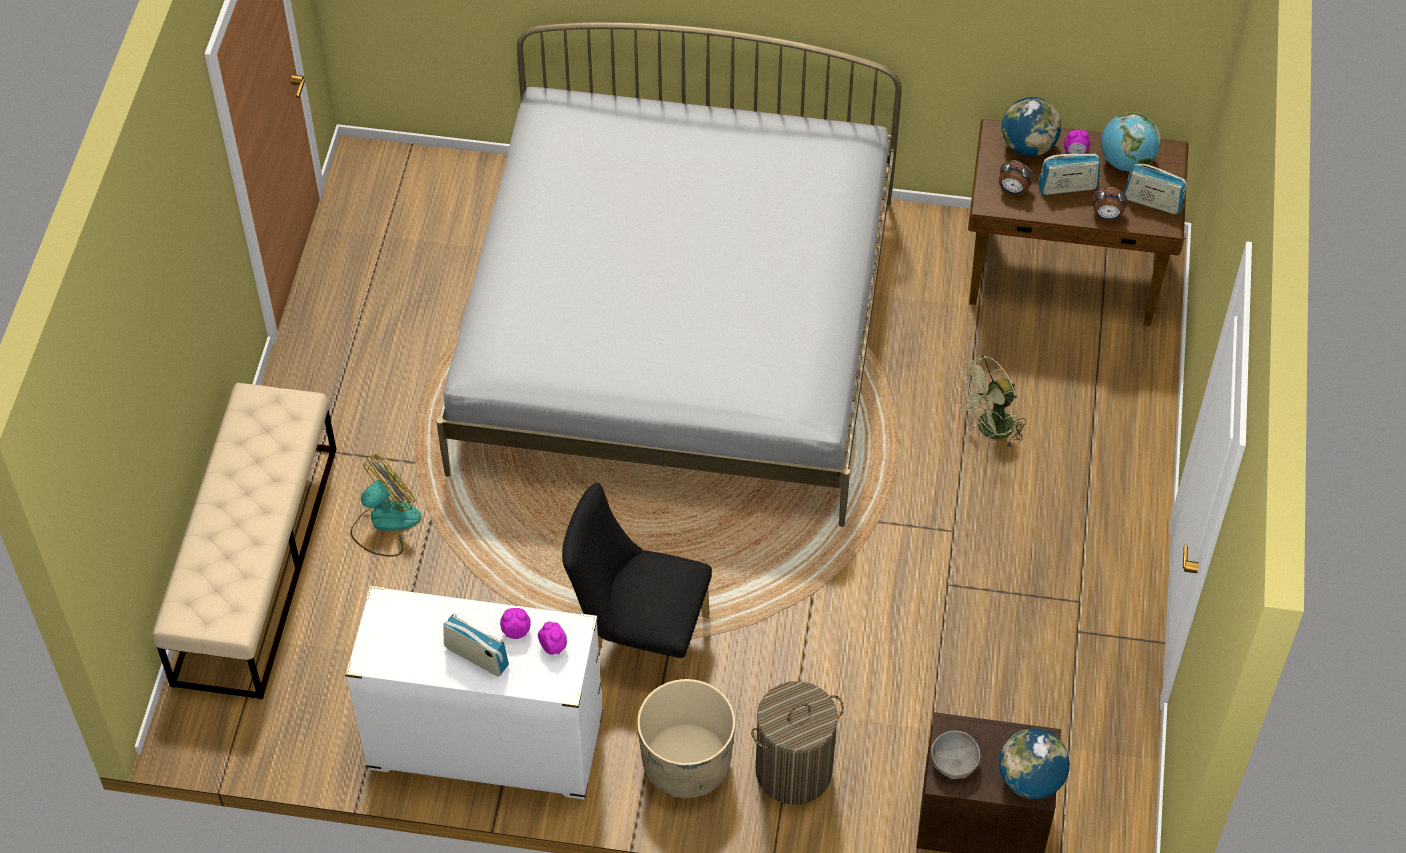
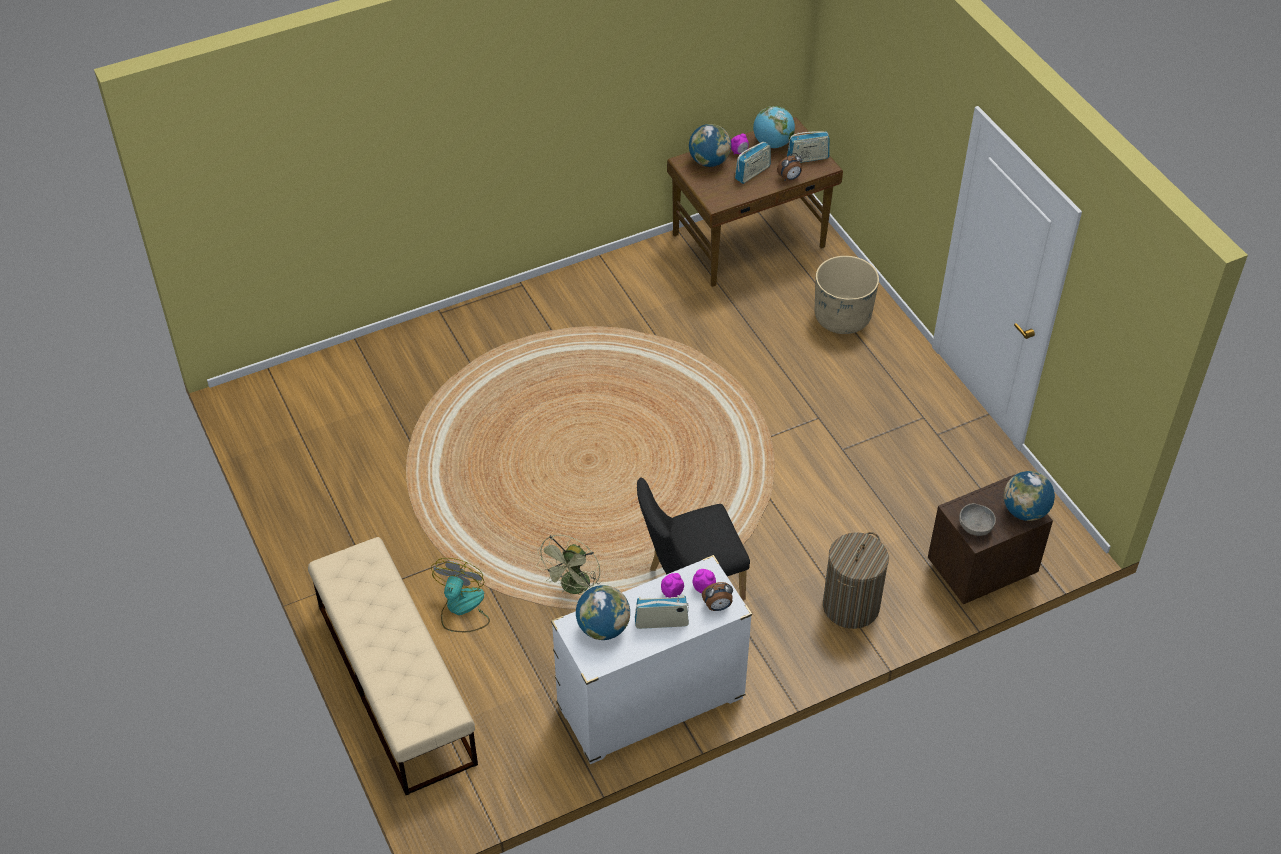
camera: 35 degrees left, 5 degrees down
white bed [436,22,902,527] -> none
beige planter [637,679,735,798] -> beige planter moved to [815,256,879,334]
green fan [956,355,1026,448] -> green fan moved to [537,535,600,595]
alarm clock [999,160,1034,195] -> alarm clock moved to [702,582,733,611]
none -> globe [576,585,630,640]

